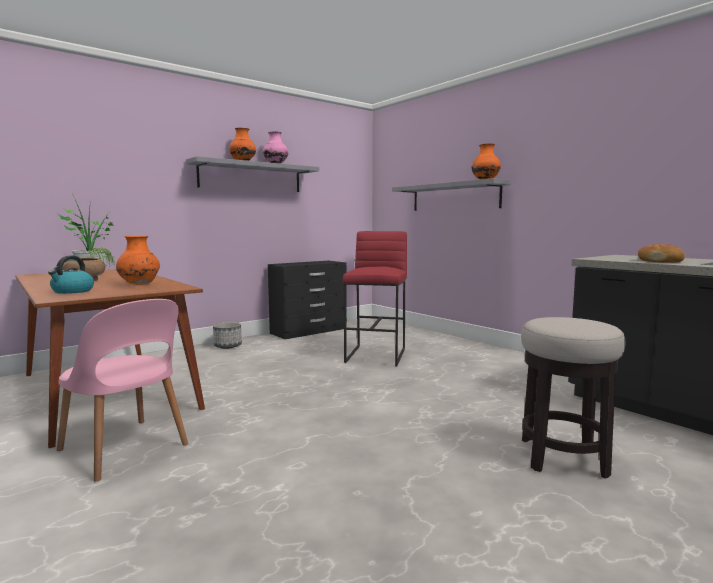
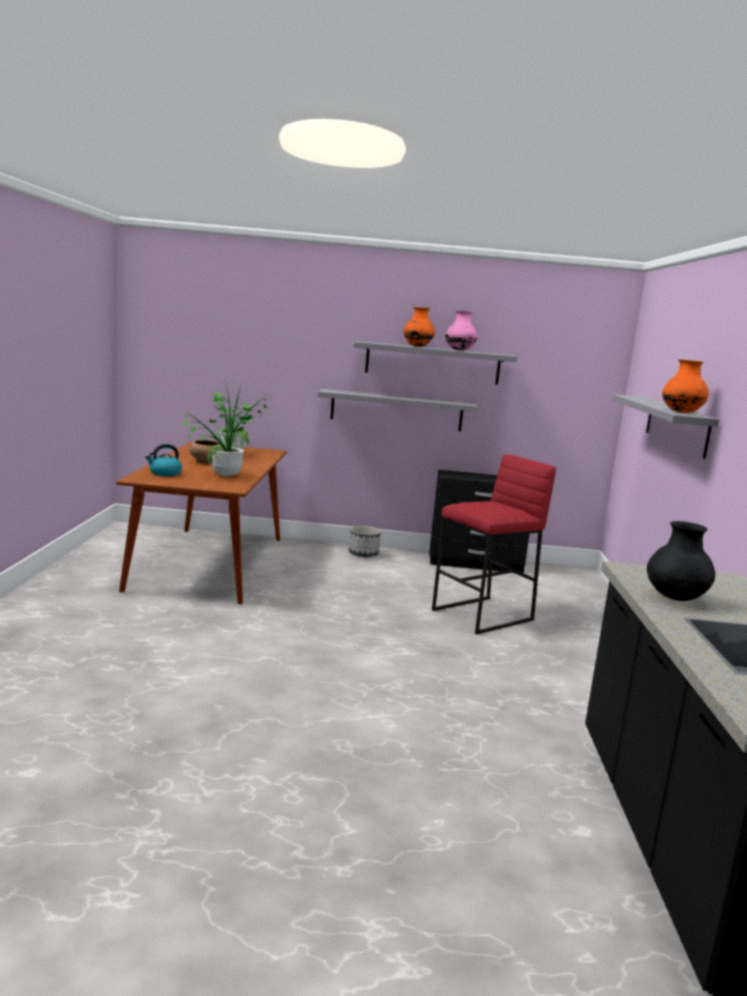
camera: 40 degrees right, 5 degrees up
pink chair [57,299,188,482] -> none
orange vase [116,236,160,285] -> potted plant [182,390,253,476]
stool [521,317,625,479] -> none
bread [638,244,685,263] -> black vase [647,521,715,601]
none -> grey shelf [318,389,478,431]

